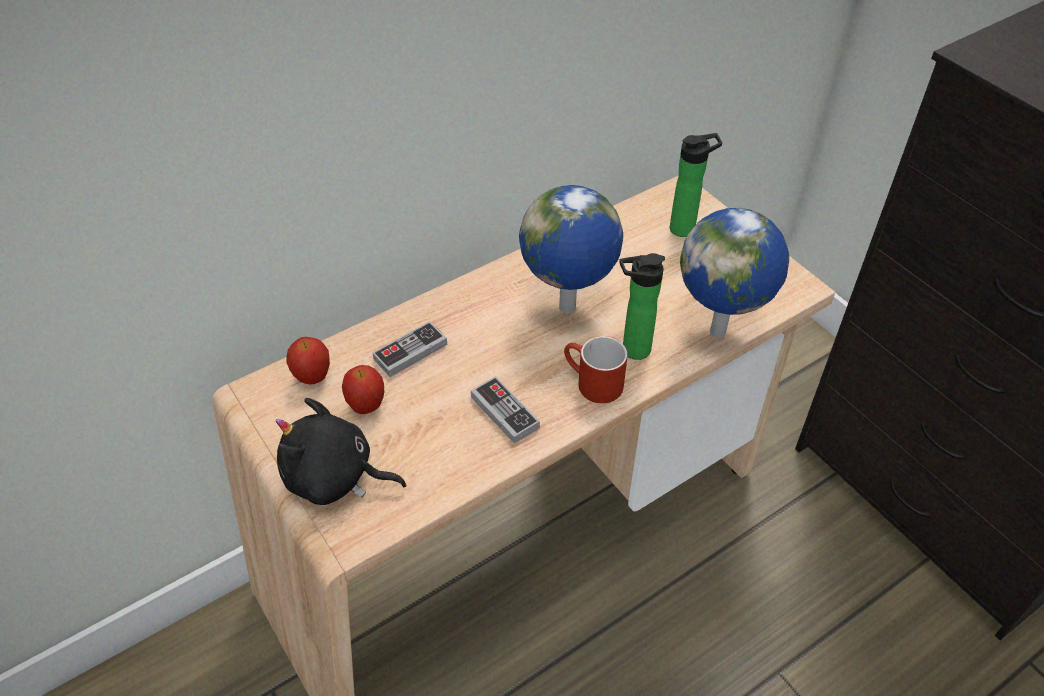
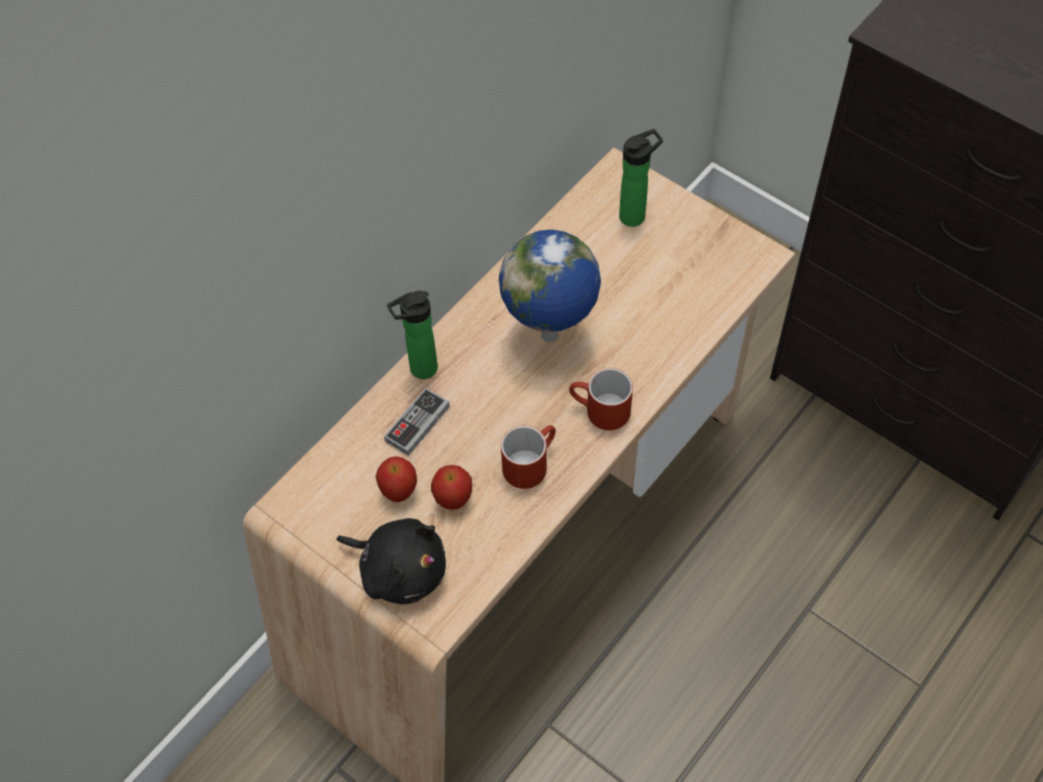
camera: 15 degrees left, 10 degrees up
black plush toy [276,398,407,505] -> black plush toy turned 150 degrees counterclockwise [336,518,446,604]
apple [286,337,330,384] -> apple moved to [431,465,472,510]
game controller [471,376,540,444] -> red mug [501,425,556,489]
bottle [619,253,665,360] -> bottle moved to [387,291,438,379]
globe [680,208,789,337] -> none

